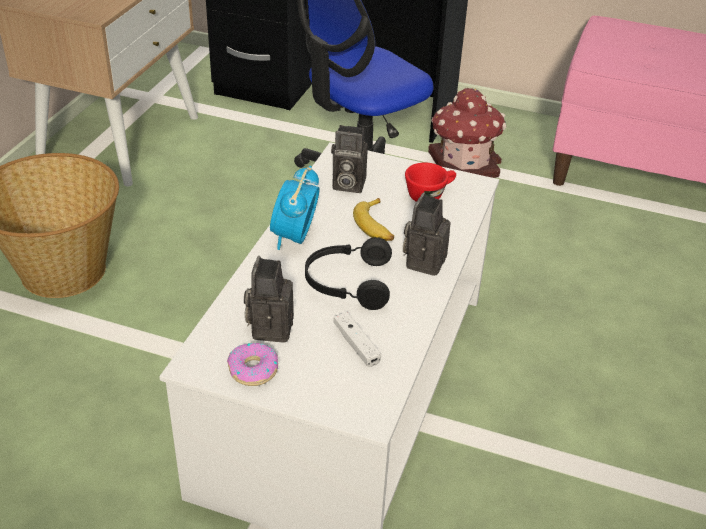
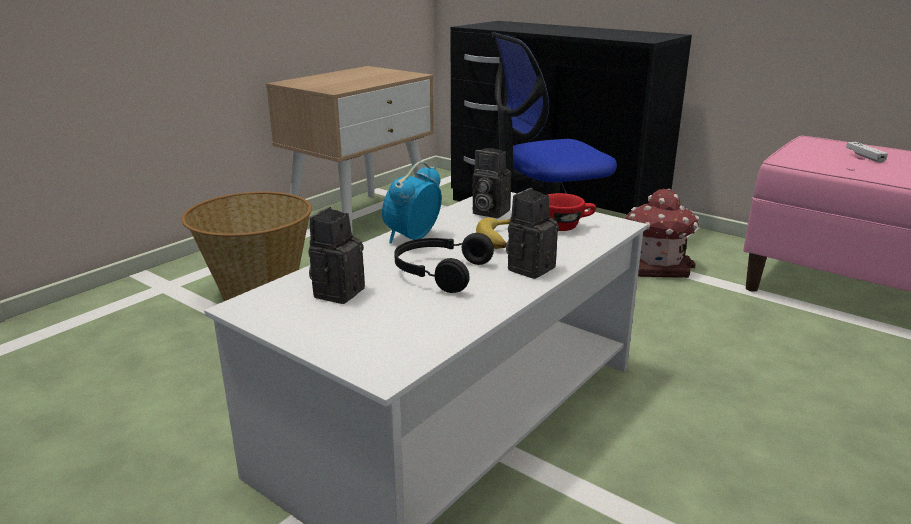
camera: 20 degrees right, 15 degrees down
donut [227,343,278,386] -> none
white game controller [333,312,381,367] -> white game controller moved to [846,142,888,163]

